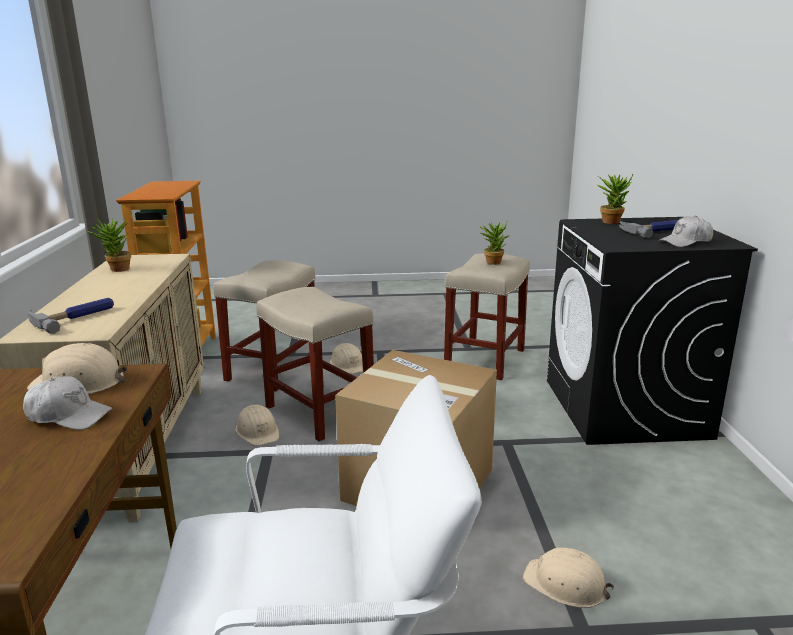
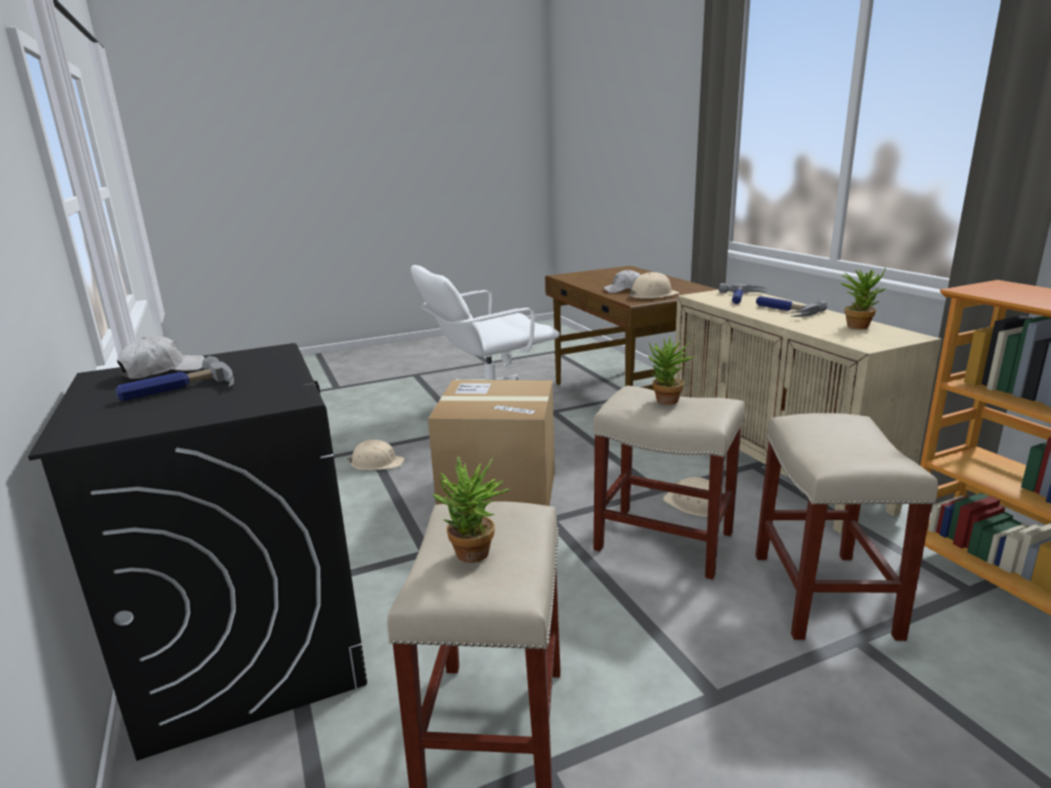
camera: 160 degrees right, 0 degrees up
beige hard hat [330,343,363,374] -> none
potted plant [597,174,633,224] -> potted plant moved to [648,336,695,405]
none -> hammer [756,296,828,317]

